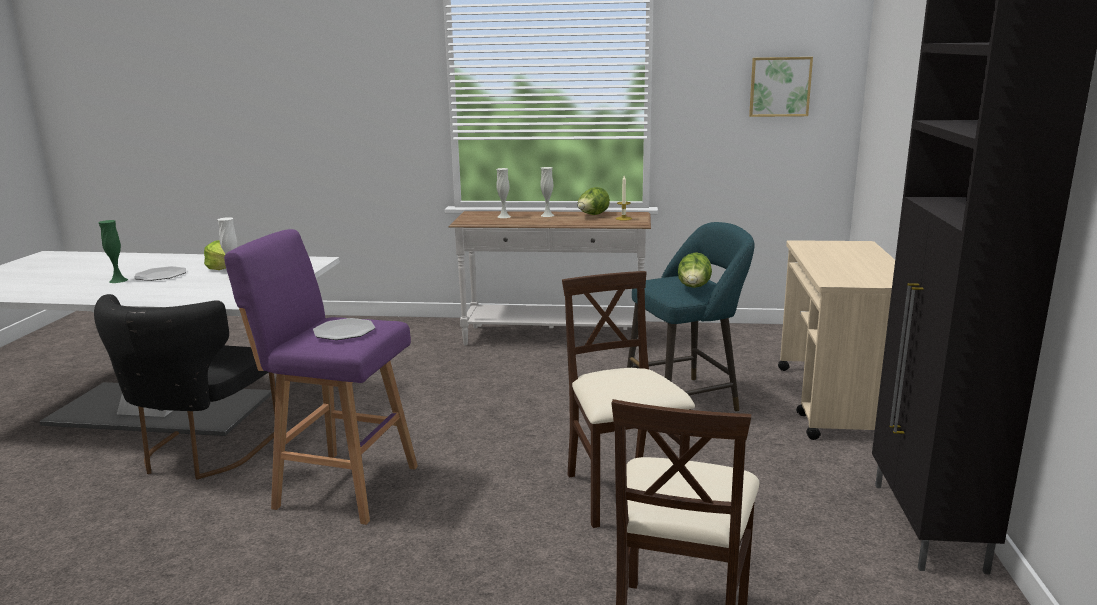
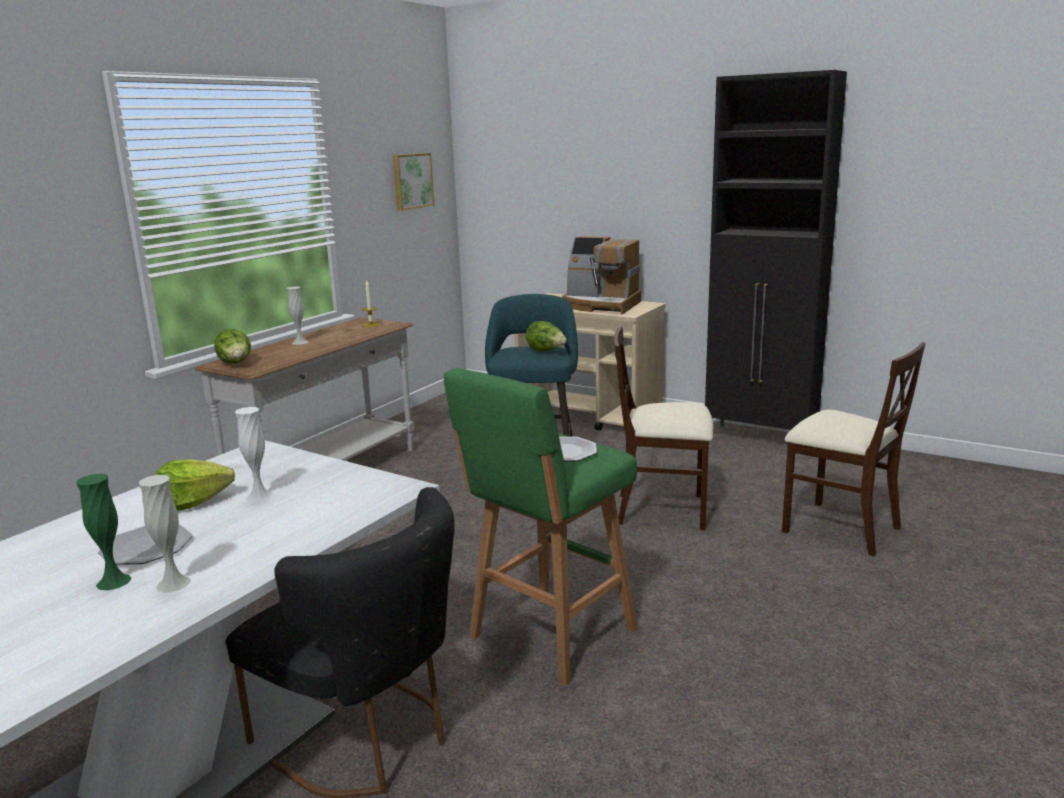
camera: 65 degrees left, 0 degrees up
purple stool [224,229,418,525] -> green stool [444,368,638,686]
white vase [496,168,511,218] -> white vase moved to [139,475,191,593]
lettuce [578,187,610,215] -> lettuce moved to [214,329,251,364]
none -> coffee machine [562,237,641,314]

